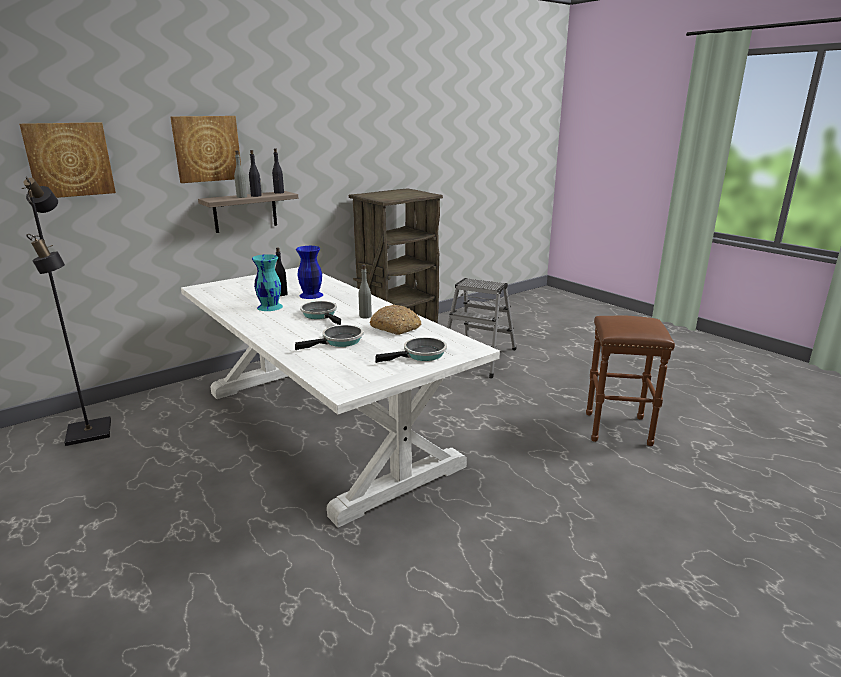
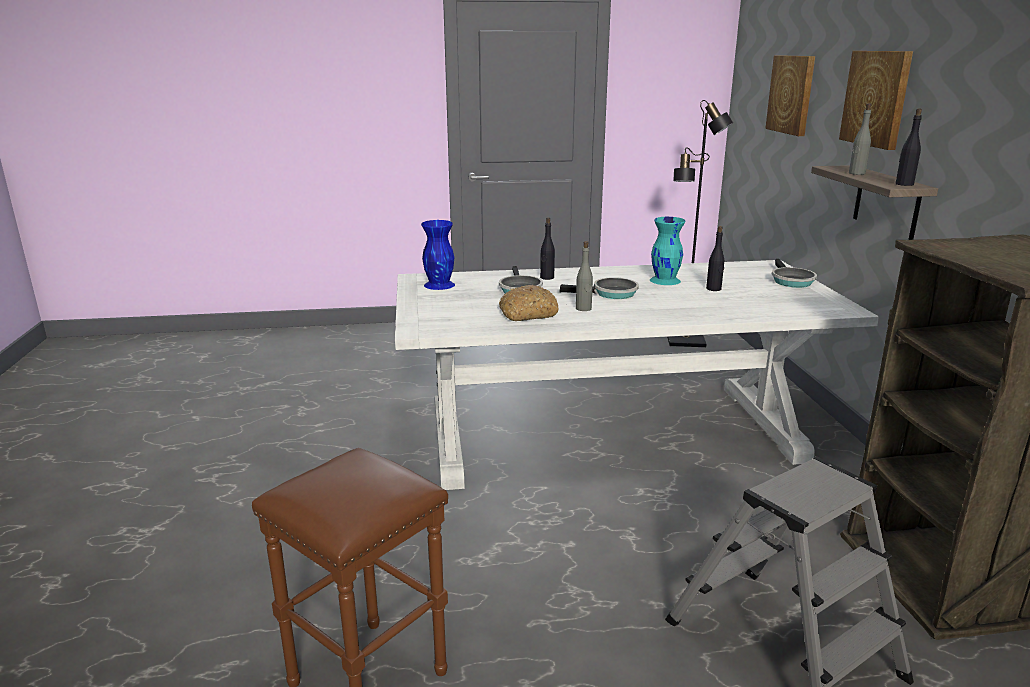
camera: 120 degrees right, 0 degrees up
black bottle [249,150,262,197] -> black bottle moved to [540,217,555,280]
blue vase [296,246,323,299] -> blue vase moved to [421,220,455,290]
frying pan [375,337,447,363] -> frying pan moved to [772,259,817,288]

